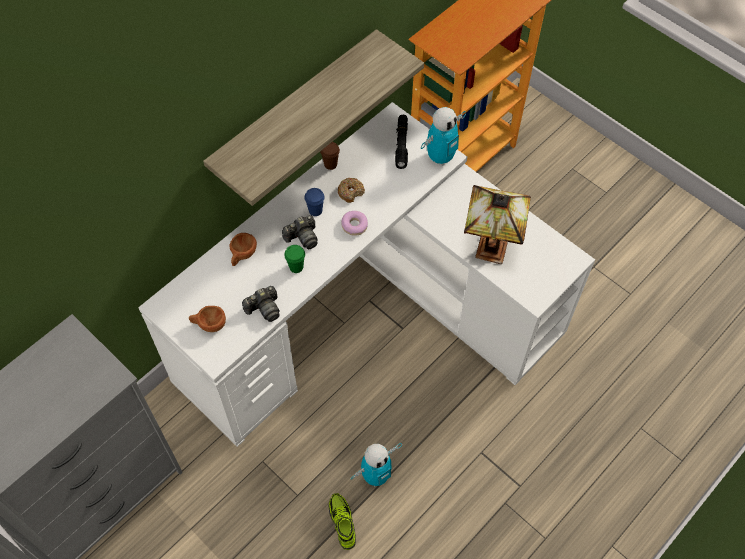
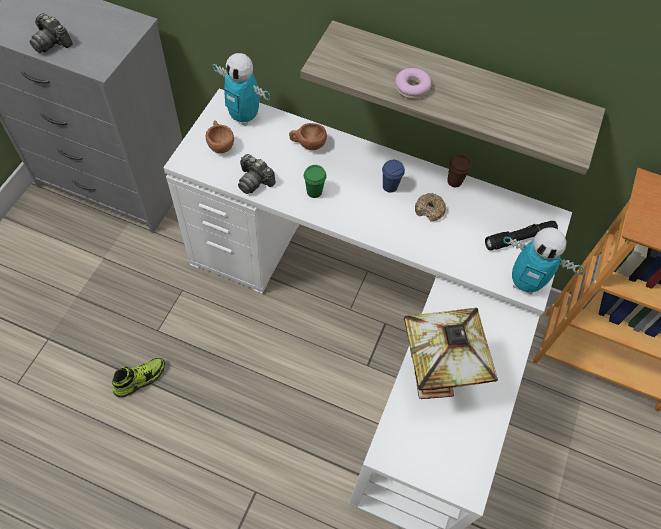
camera: 65 degrees right, 0 degrees up
camera [282,215,318,249] -> camera moved to [29,13,73,53]
donut [341,211,368,236] -> donut moved to [395,68,431,99]
toy robot [351,443,402,487] -> toy robot moved to [212,53,270,126]

